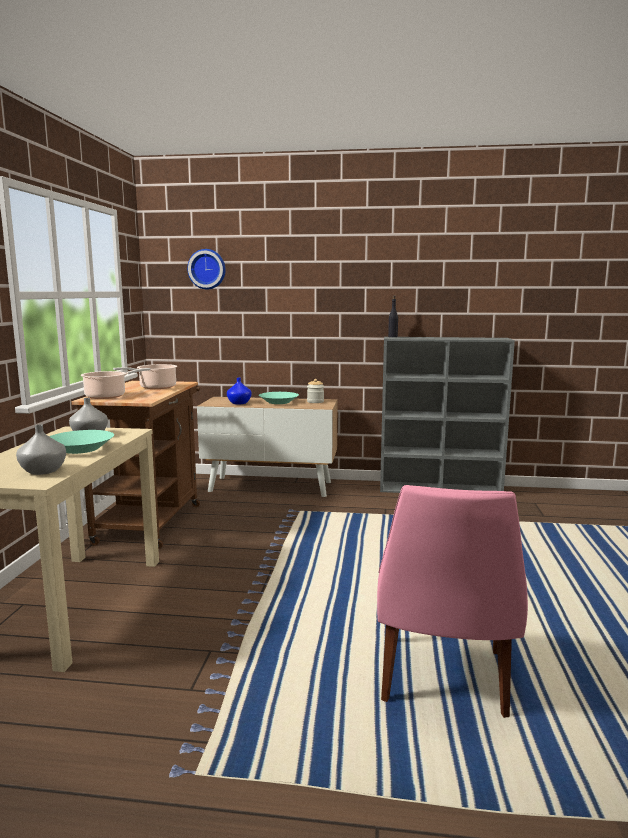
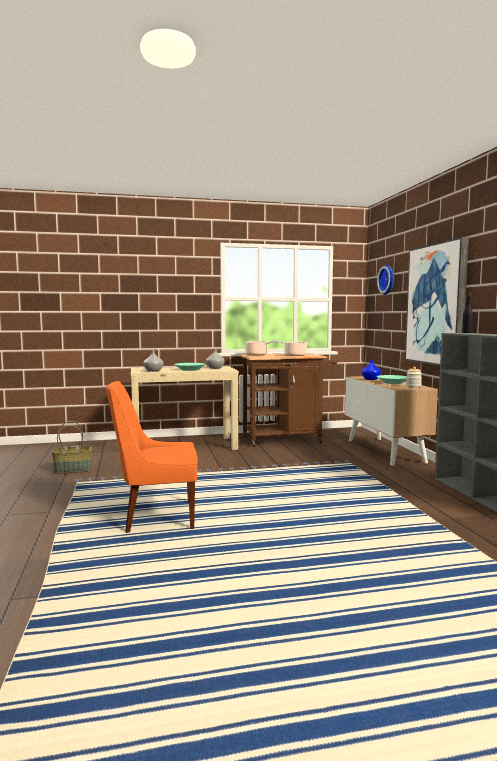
camera: 70 degrees right, 5 degrees down
pink chair [377,485,528,718] -> orange chair [106,381,198,533]
none -> basket [52,421,92,474]
none -> picture [405,237,469,366]

